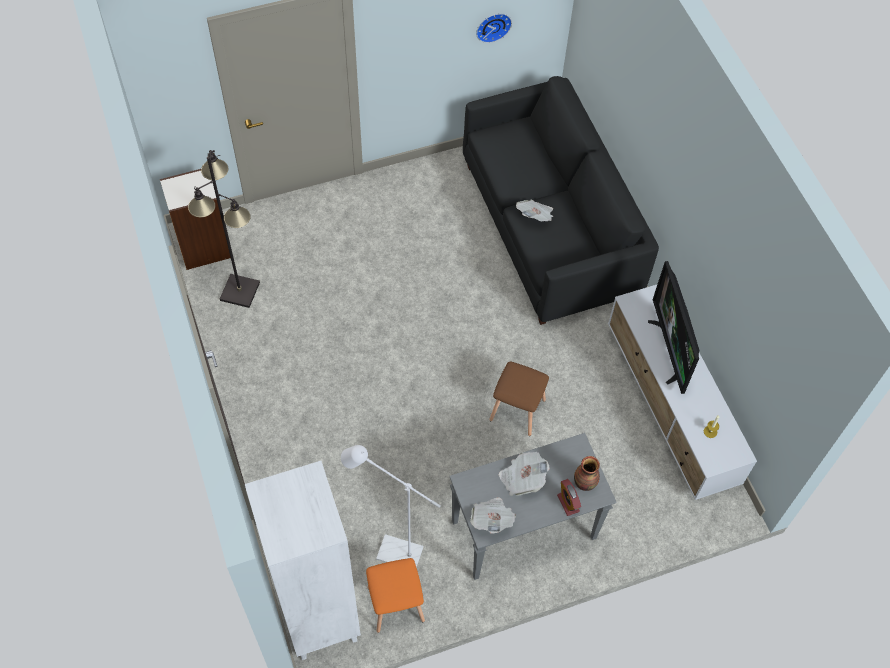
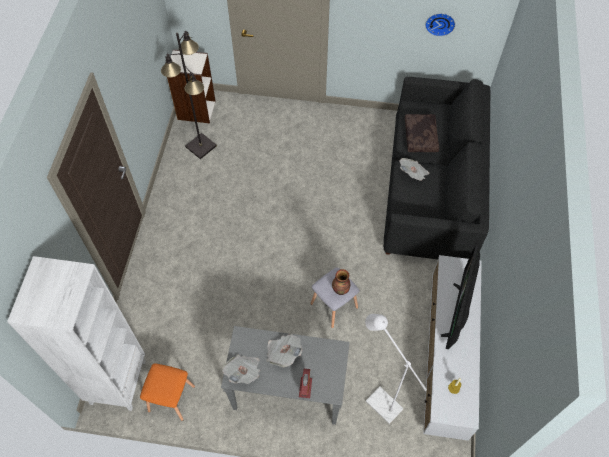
camera: 30 degrees right, 0 degrees up
white floor lamp [341,445,441,568] -> white floor lamp moved to [365,314,427,424]
brown stool [489,362,549,436] -> grey stool [310,267,359,328]
vase [574,456,600,491] -> vase moved to [332,269,350,295]
none -> brown pillow [405,114,439,152]

